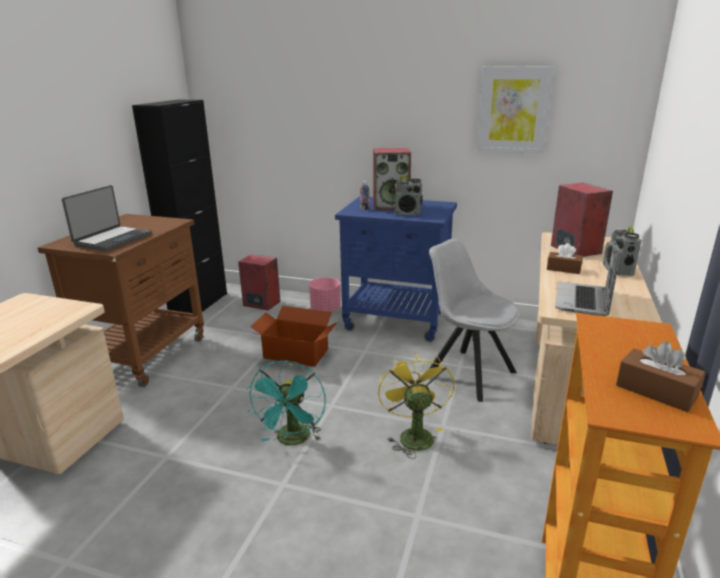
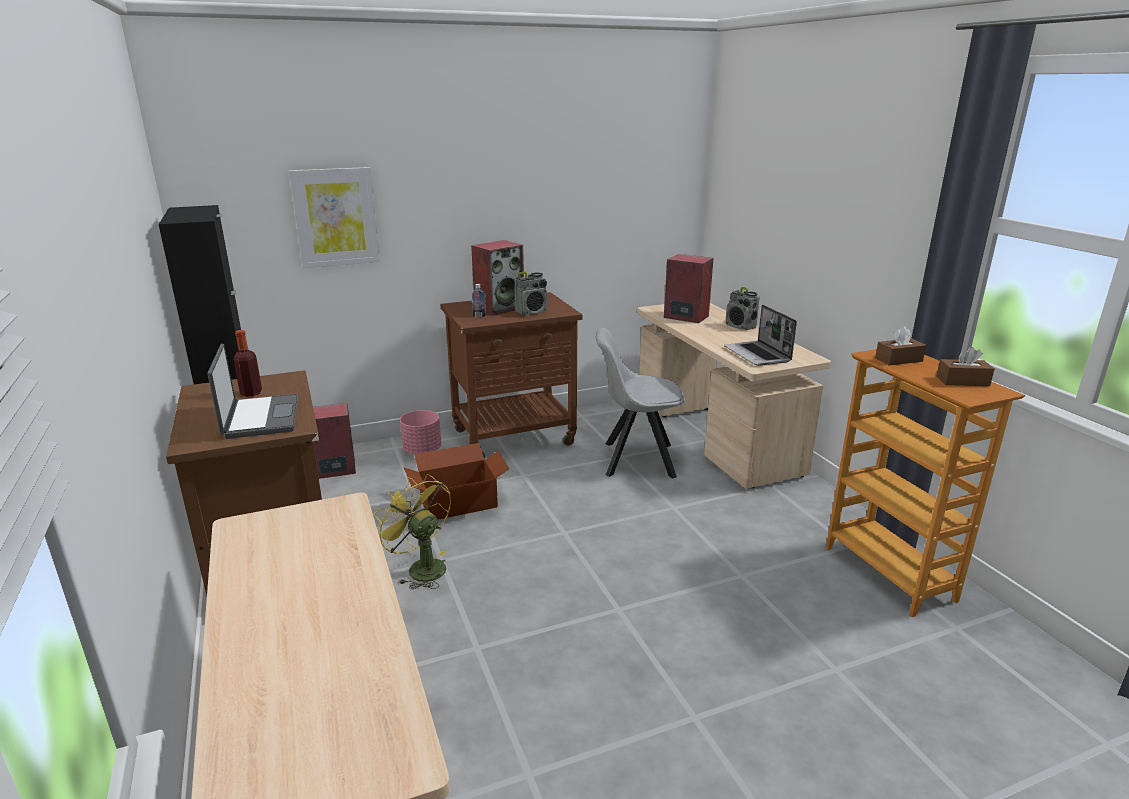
camera: 40 degrees left, 0 degrees up
turquoise fan [247,360,326,445] -> none
blue cart [335,196,457,342] -> brown cart [440,292,583,459]
yellow fan [378,352,455,459] -> yellow fan moved to [373,474,451,589]
picture [477,66,554,154] -> picture moved to [289,167,380,268]
brown tissue box [547,243,583,274] -> brown tissue box moved to [875,326,926,365]
none -> bottle [234,330,262,397]

